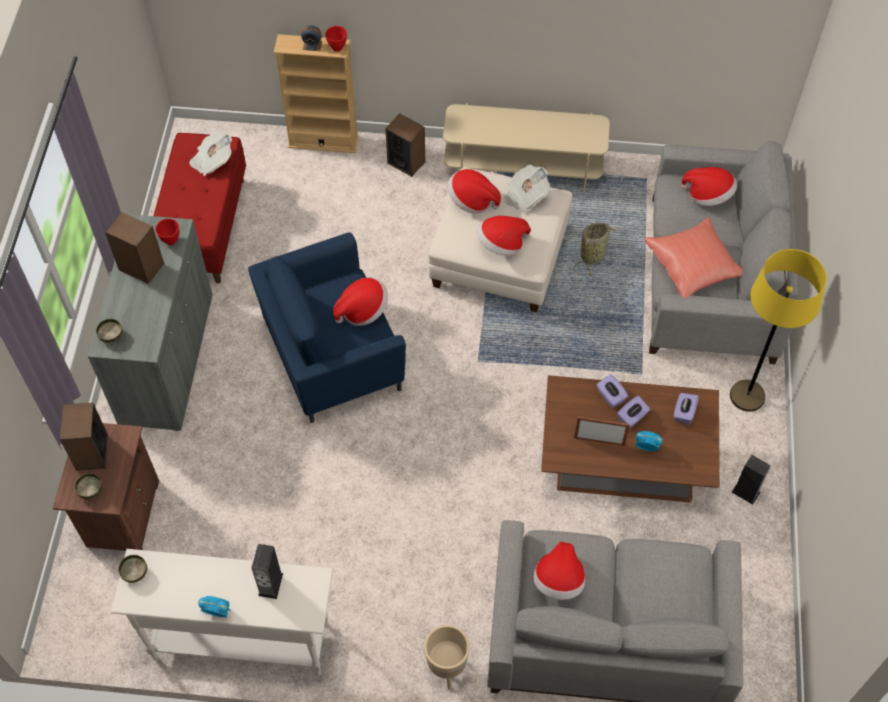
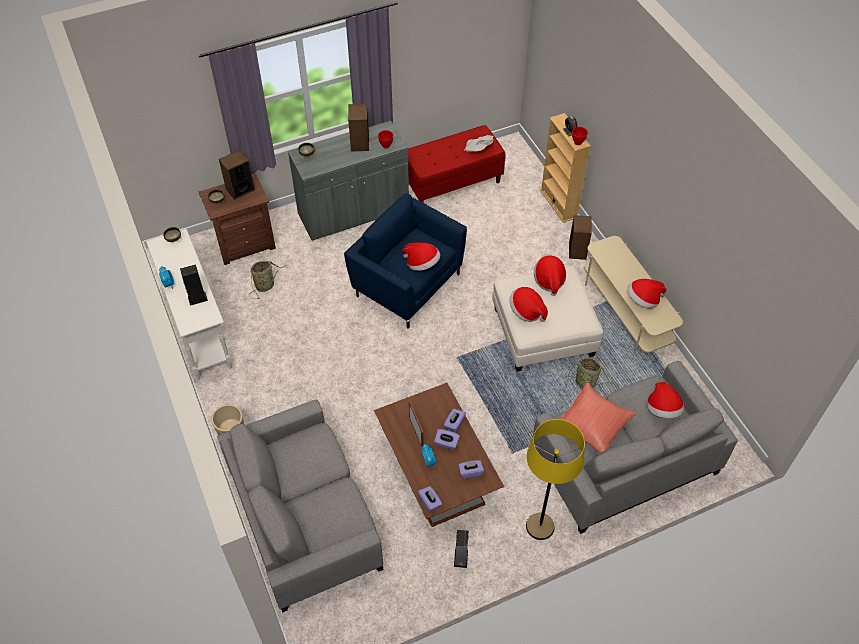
camera: 60 degrees right, 5 degrees down
newspaper [503,165,550,212] -> none
hat [533,542,585,600] -> hat moved to [627,279,667,308]
none -> basket [249,261,286,299]
none -> purple tissue box [418,486,442,512]

